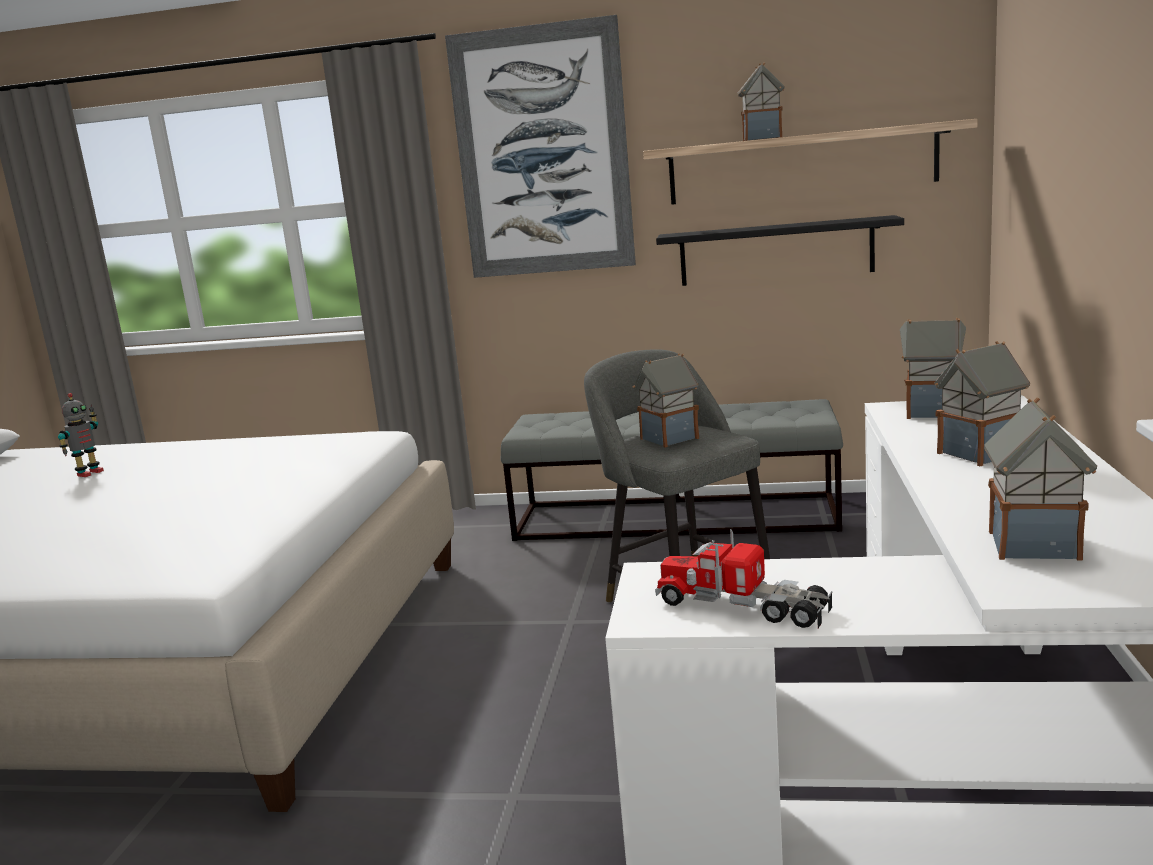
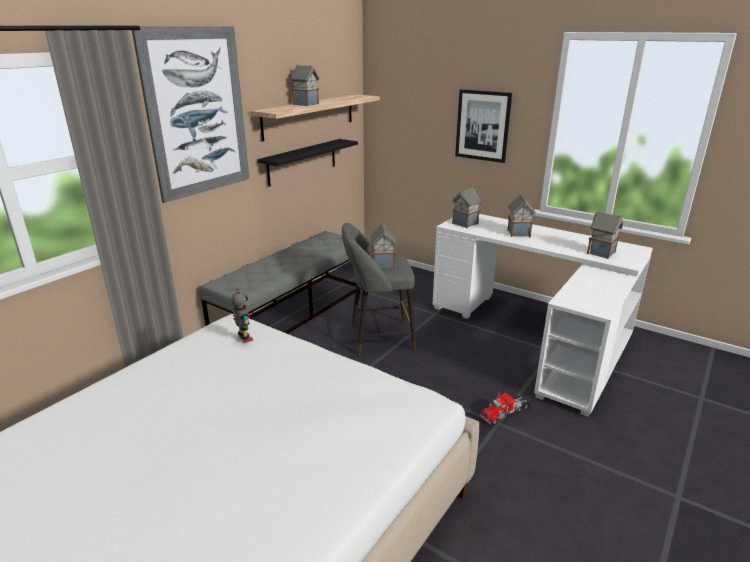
camera: 65 degrees left, 10 degrees up
toy robot [58,393,104,477] -> toy robot moved to [231,288,253,343]
toy truck [655,529,833,628] -> toy truck moved to [480,393,530,425]
none -> picture [455,89,512,163]

